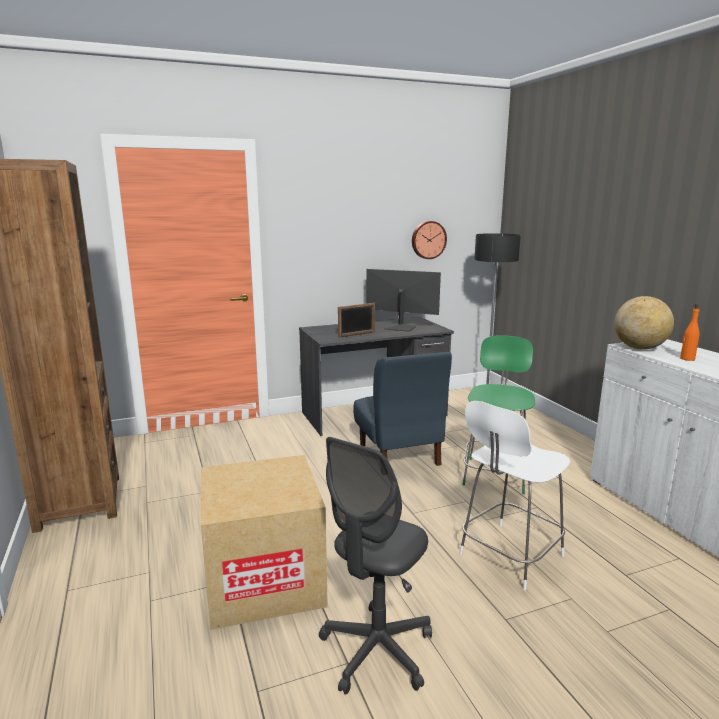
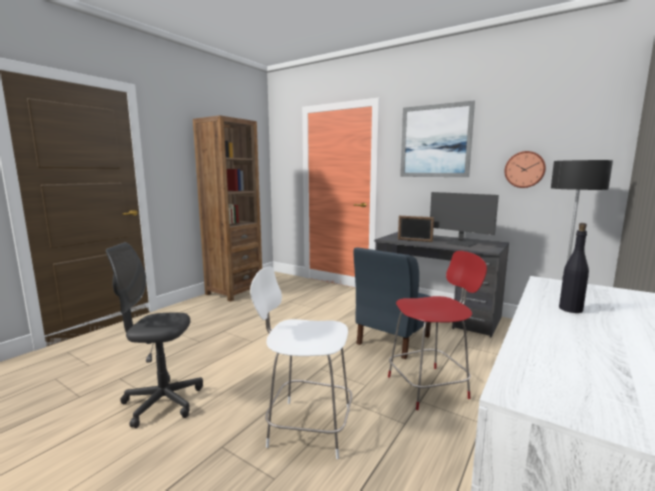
camera: 55 degrees right, 5 degrees down
cardboard box [201,455,328,630] -> none
monitor [366,269,441,332] -> monitor turned 150 degrees clockwise [430,192,499,247]
green chair [462,335,535,494] -> red chair [388,251,487,410]
globe [614,296,674,349] -> none
orange bottle [680,304,700,361] -> black bottle [559,223,589,313]
none -> picture [400,100,475,177]

